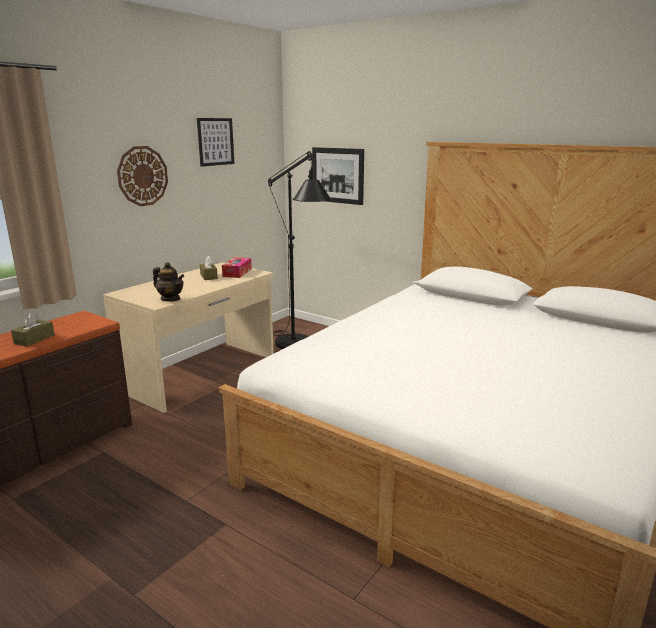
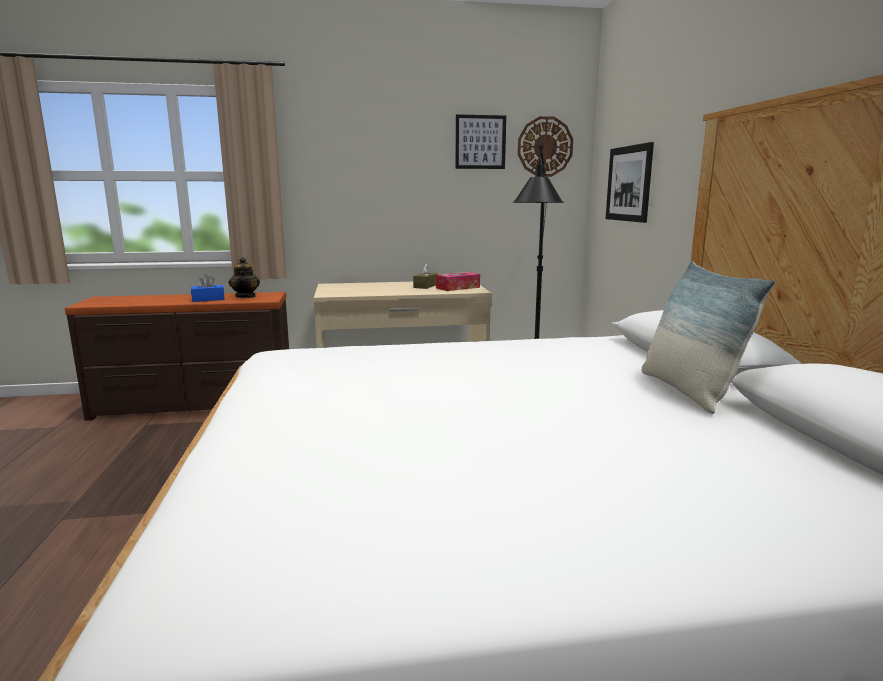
camera: 45 degrees right, 5 degrees down
brown tissue box [11,313,55,347] -> blue tissue box [191,274,225,302]
wall clock [117,146,168,206] -> wall clock moved to [518,116,573,177]
teapot [153,262,184,301] -> teapot moved to [229,257,260,298]
none -> pillow [642,261,775,414]

